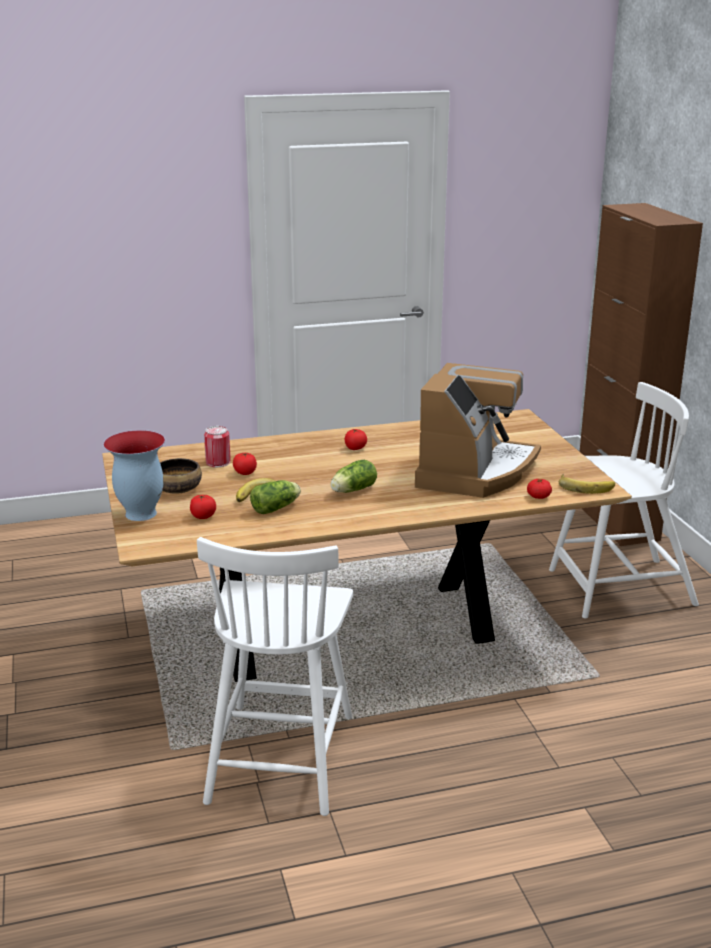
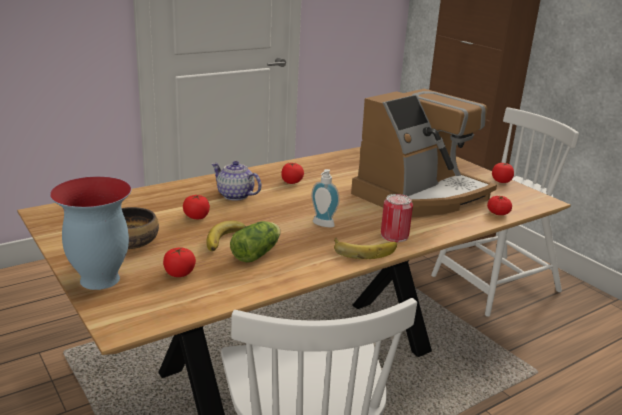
camera: 20 degrees left, 0 degrees up
can [204,426,231,467] -> can moved to [381,194,413,242]
lettuce [330,460,377,493] -> soap dispenser [311,169,339,228]
coffee machine [415,363,541,498] -> coffee machine turned 45 degrees clockwise [351,89,497,216]
banana [559,474,615,494] -> banana moved to [334,237,397,259]
none -> teapot [212,161,262,201]
none -> tomato [492,163,514,183]

